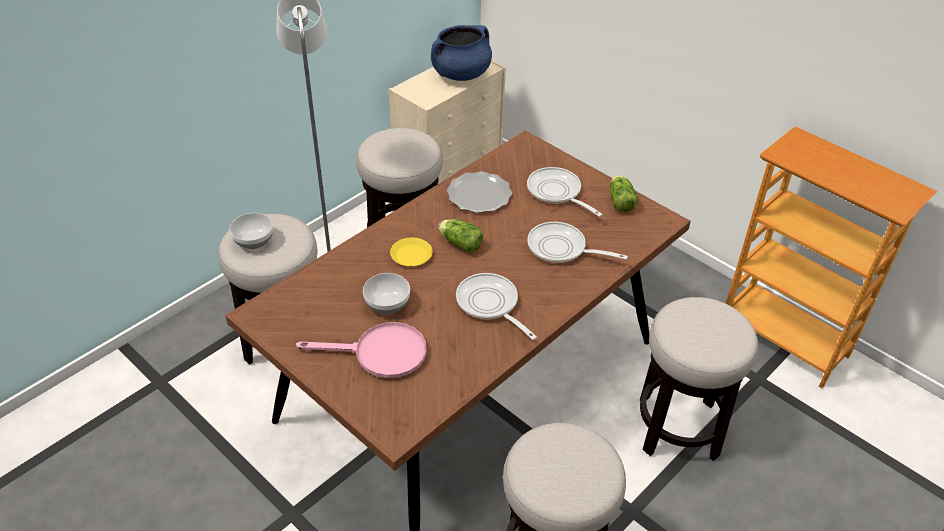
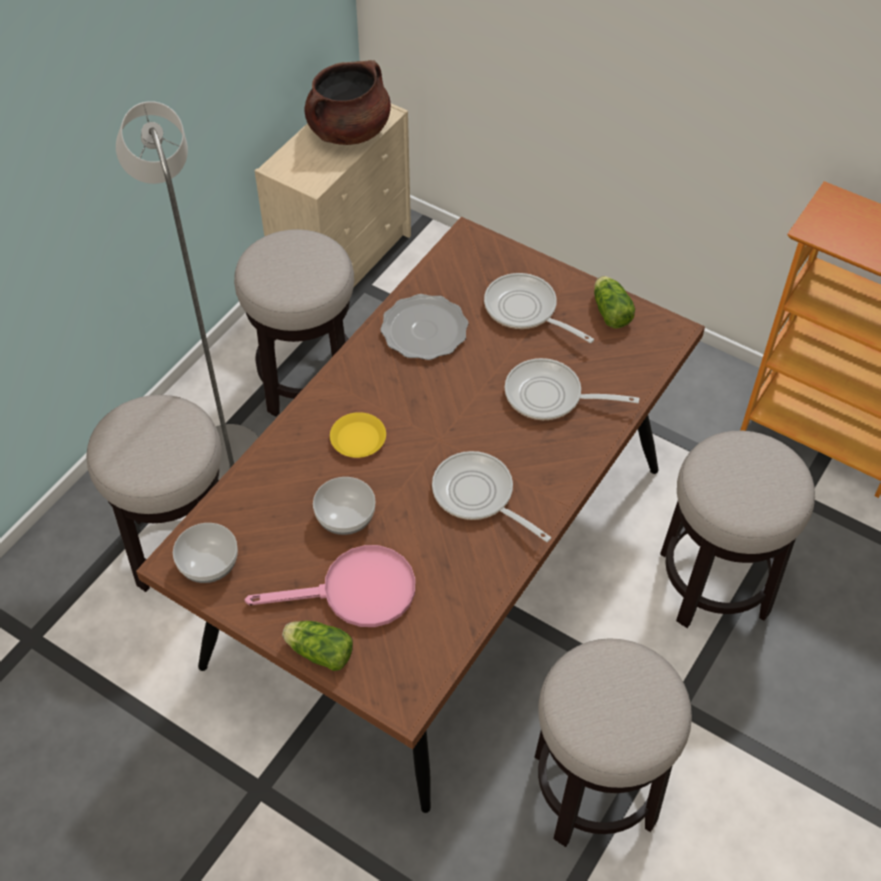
camera: 10 degrees left, 10 degrees up
bowl [229,213,273,249] -> bowl moved to [173,523,238,583]
blue cooking pot [431,25,492,81] -> brown cooking pot [304,60,391,145]
lettuce [438,219,483,252] -> lettuce moved to [282,621,353,671]

